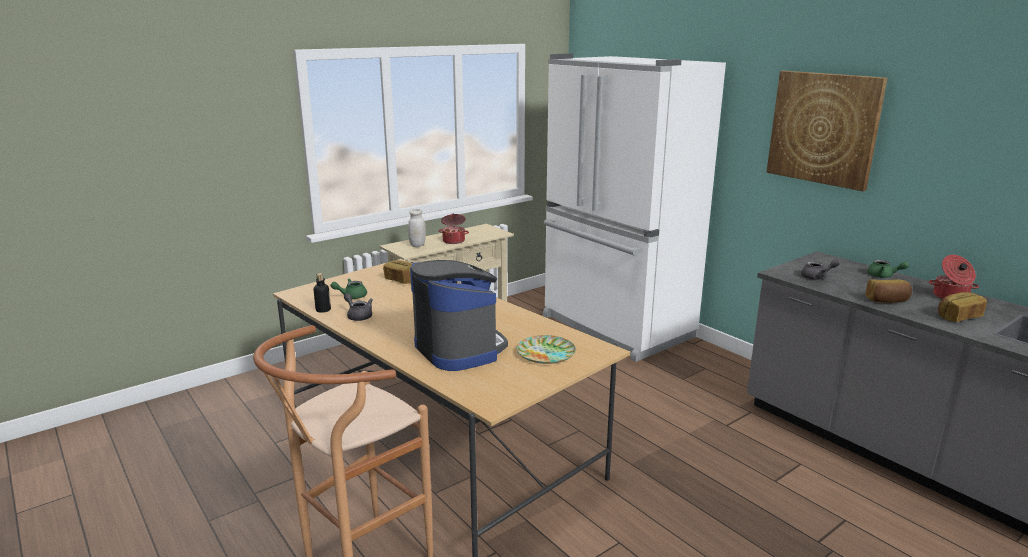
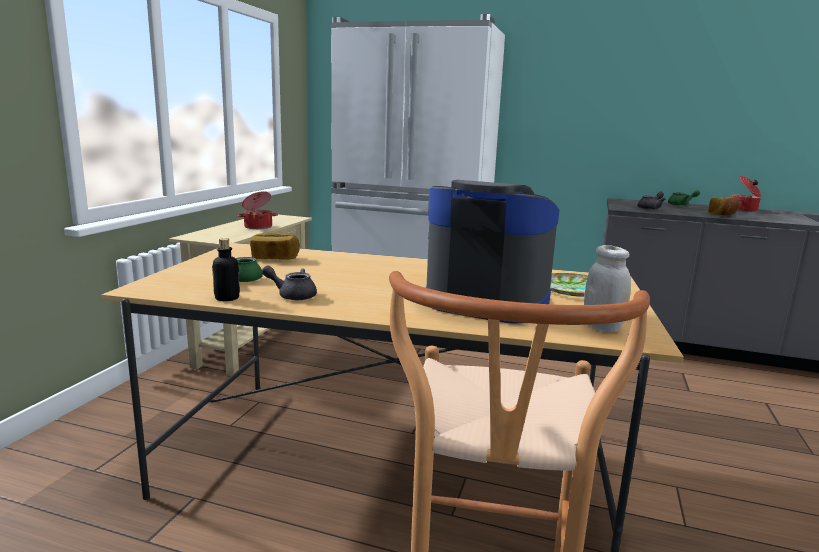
camera: 35 degrees left, 5 degrees down
white jar [408,209,426,247] -> white jar moved to [584,245,631,332]
picture [766,71,888,191] -> none
bread [938,292,987,322] -> none

